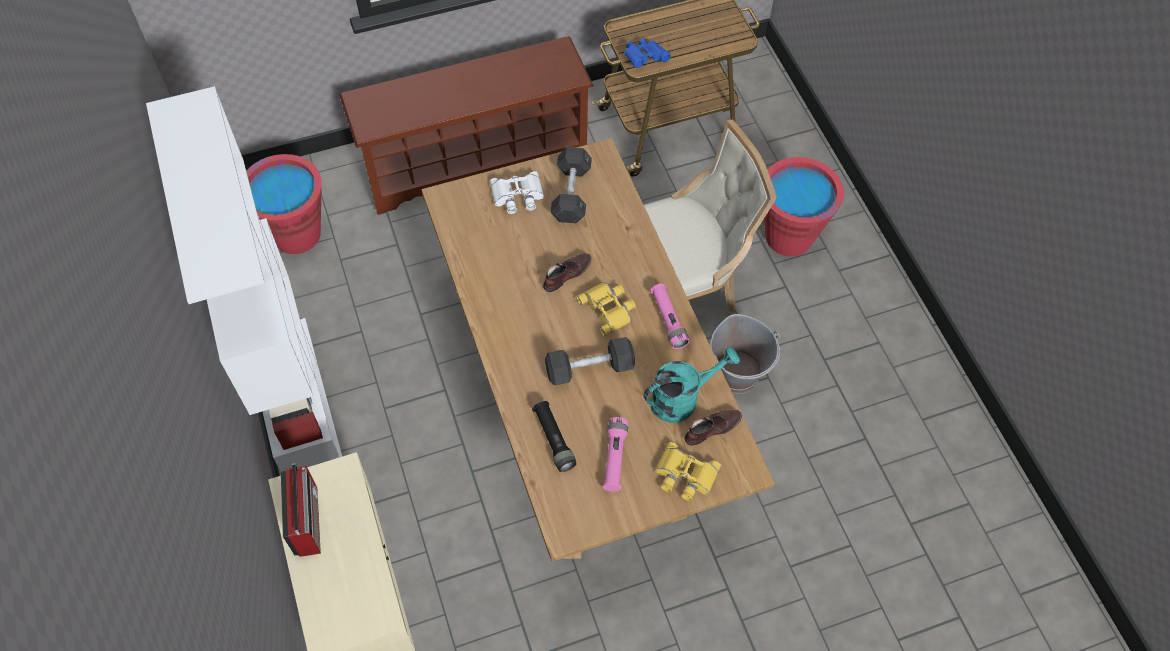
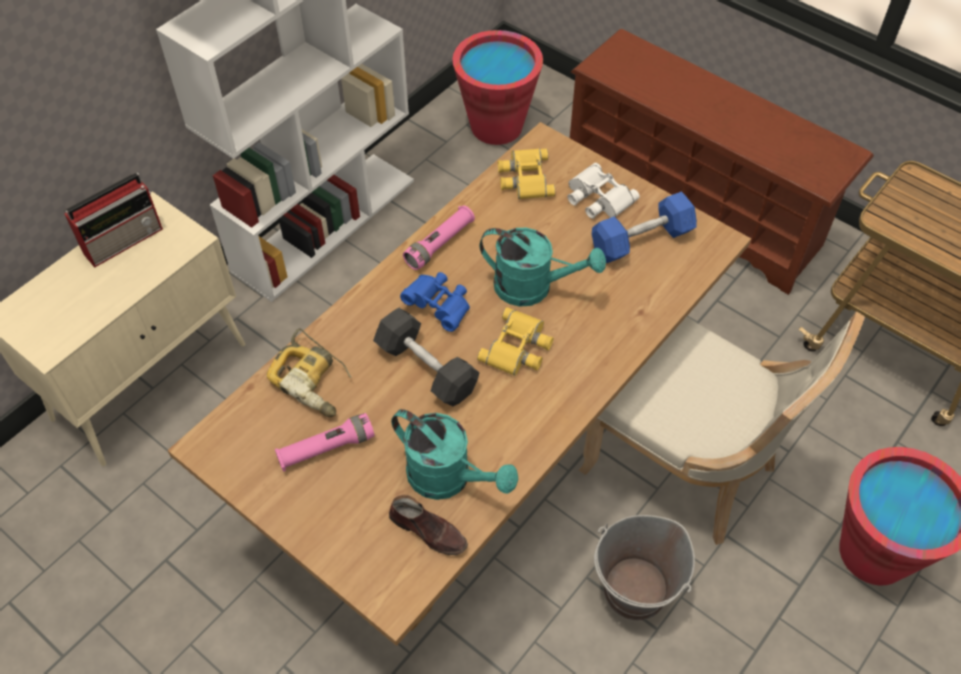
camera: 60 degrees right, 5 degrees down
black flashlight [532,401,577,472] -> power drill [267,328,352,417]
brown shoe [543,253,592,292] -> turquoise watering can [480,228,606,307]
grey dumbbell [551,147,592,223] -> blue dumbbell [592,191,697,263]
blue binoculars [624,39,671,68] -> blue binoculars moved to [400,272,470,332]
pink flashlight [650,284,690,349] -> pink flashlight moved to [403,205,475,270]
yellow binoculars [655,442,721,501] -> yellow binoculars moved to [498,149,555,199]

